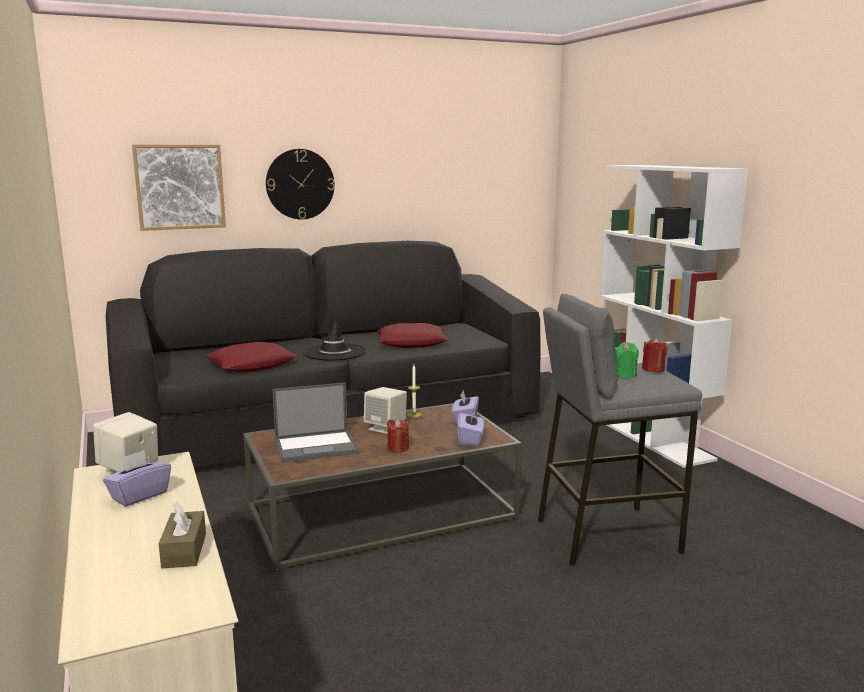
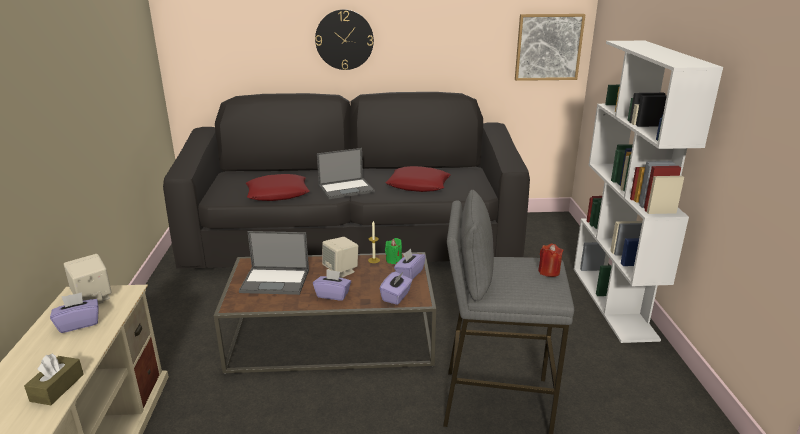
camera: 20 degrees right, 10 degrees up
picture [132,145,226,231] -> picture moved to [515,14,586,81]
black hat [303,315,366,360] -> laptop [317,148,375,199]
red candle [387,419,409,453] -> purple tissue box [313,270,351,301]
green candle [615,342,639,378] -> green candle moved to [385,238,402,264]

